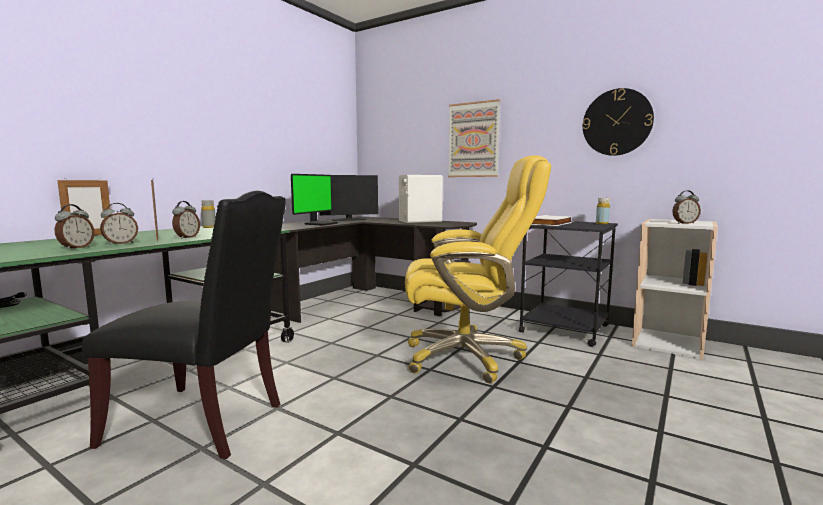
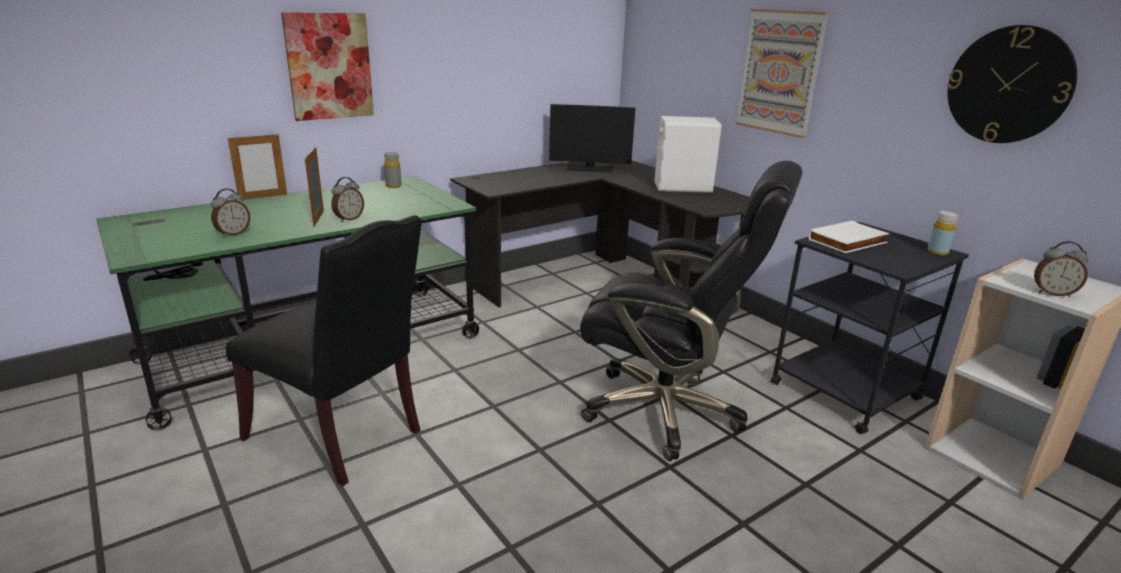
camera: 20 degrees right, 15 degrees up
alarm clock [100,203,138,245] -> none
monitor [291,174,338,226] -> none
yellow office chair [405,155,551,383] -> black office chair [580,161,803,461]
none -> picture [281,12,374,121]

